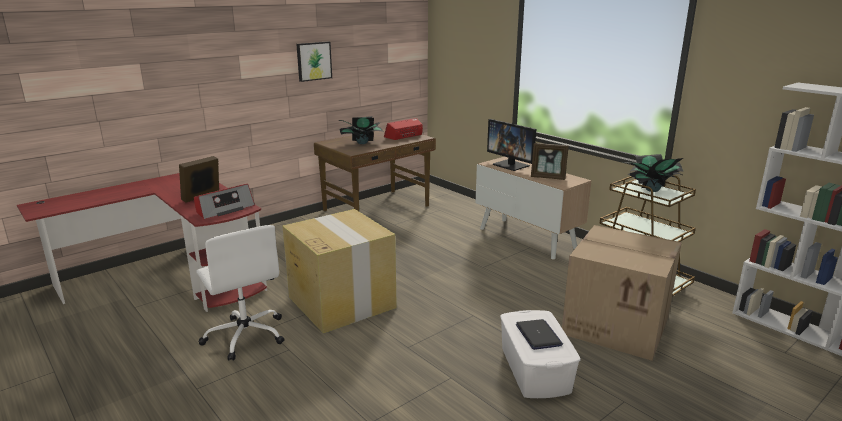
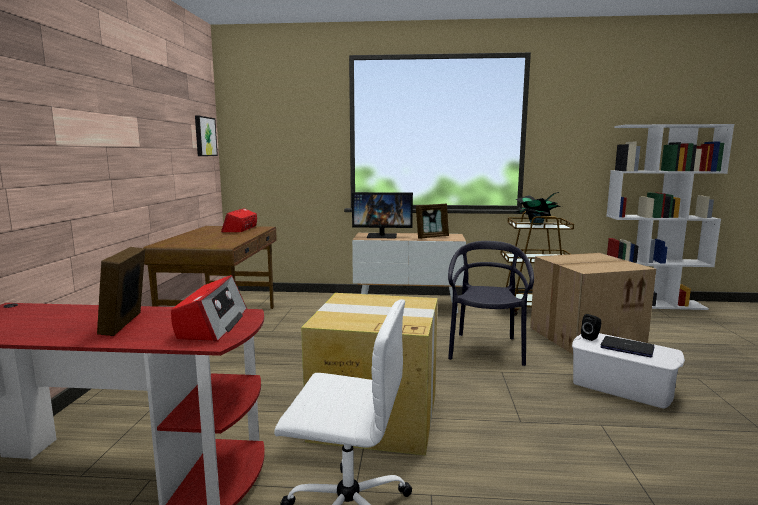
camera: 45 degrees left, 10 degrees down
picture [296,41,332,82] -> picture moved to [195,116,218,156]
potted plant [338,116,385,144] -> none
none -> black chair [448,241,534,366]
none -> black speaker [581,314,601,341]

